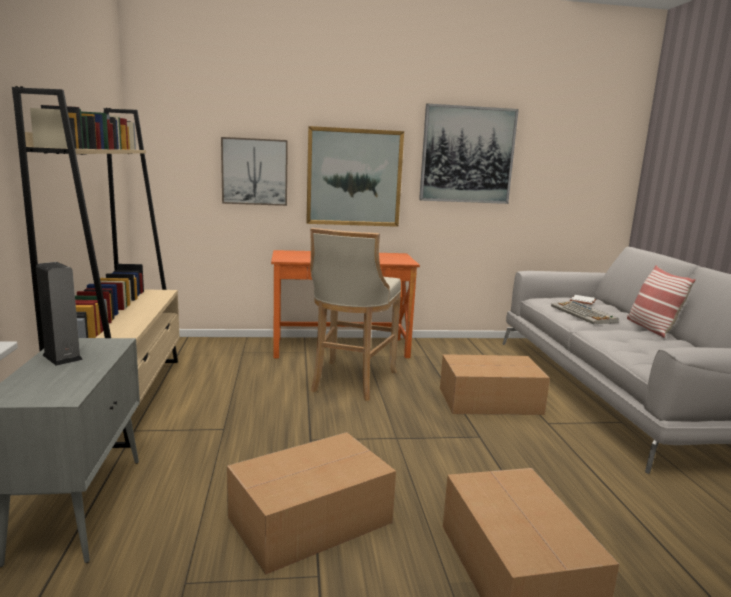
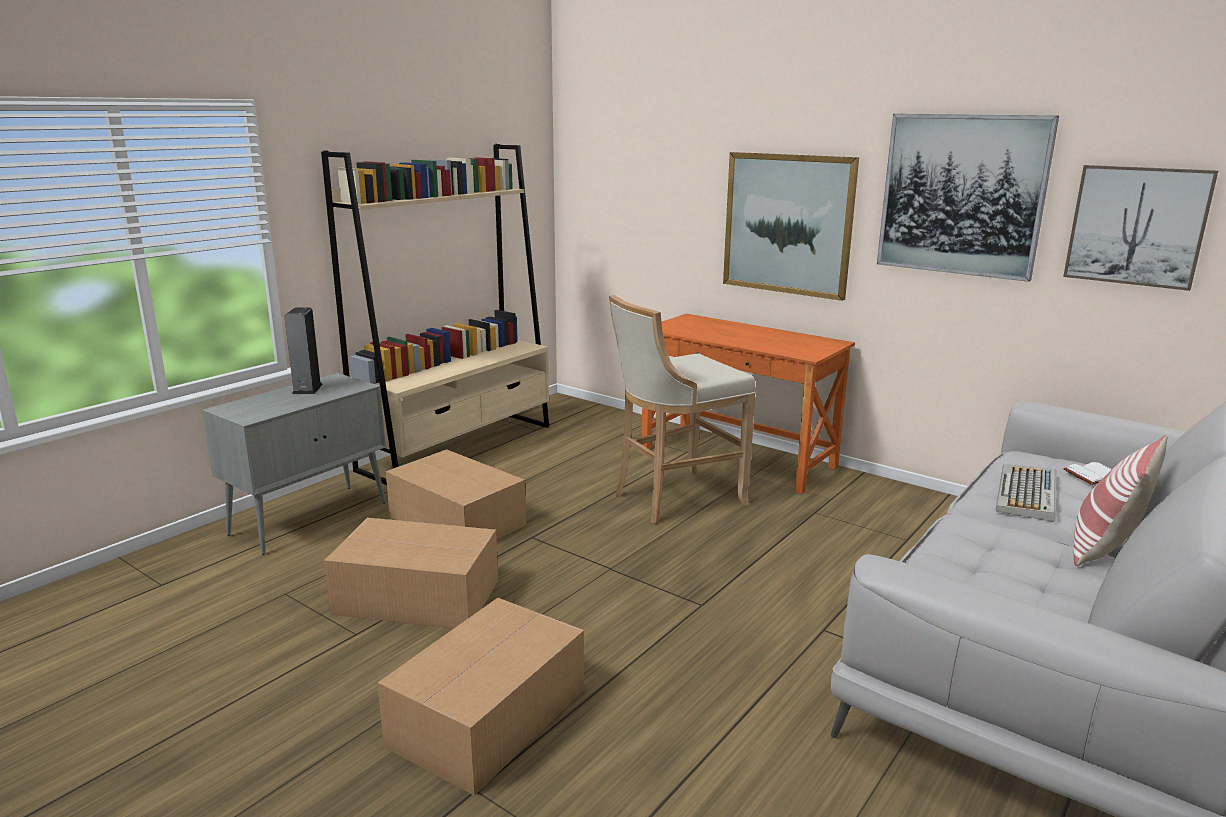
camera: 45 degrees right, 5 degrees up
picture [221,137,288,206] -> picture moved to [1063,165,1218,291]
cardboard box [440,354,550,415] -> cardboard box moved to [386,449,526,540]

